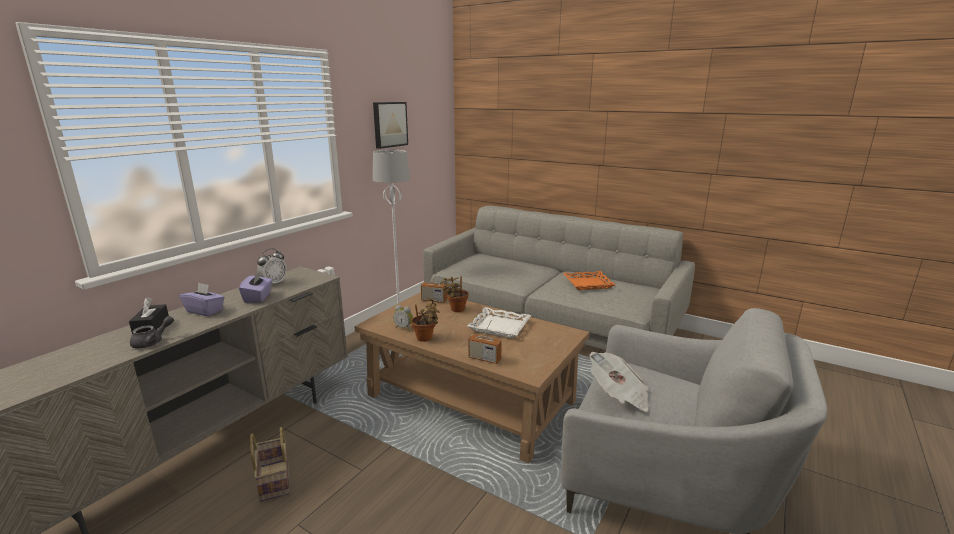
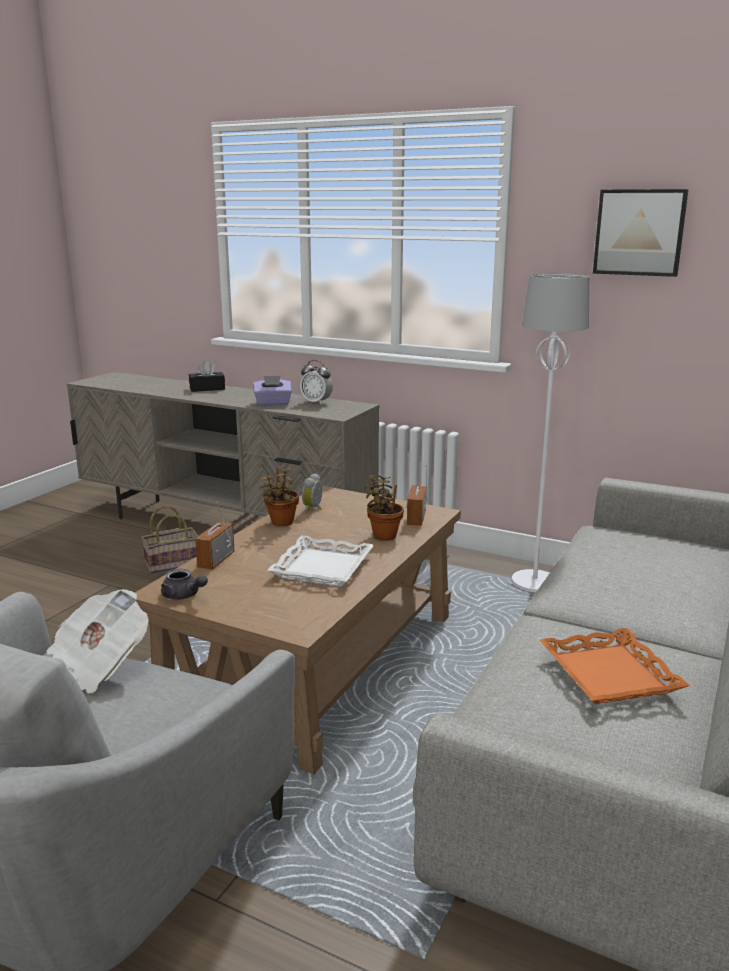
camera: 85 degrees right, 0 degrees up
grey teapot [130,316,174,348] -> grey teapot moved to [161,569,208,600]
purple tissue box [179,283,225,316] -> none

